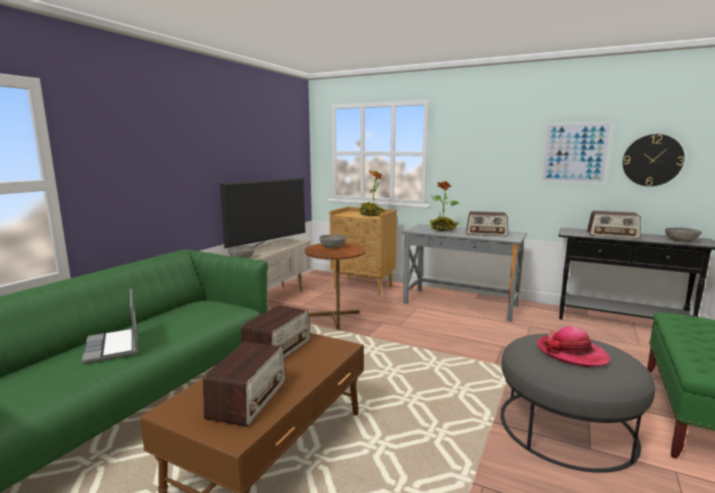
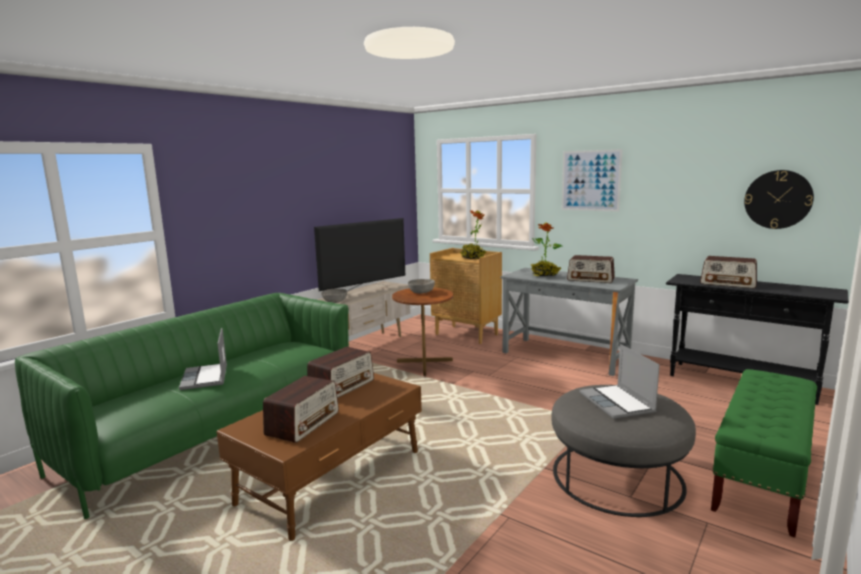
camera: 10 degrees right, 0 degrees up
hat [537,326,611,367] -> laptop [580,344,660,419]
picture [541,122,613,184] -> picture moved to [562,149,623,212]
grey bowl [665,227,702,242] -> none

